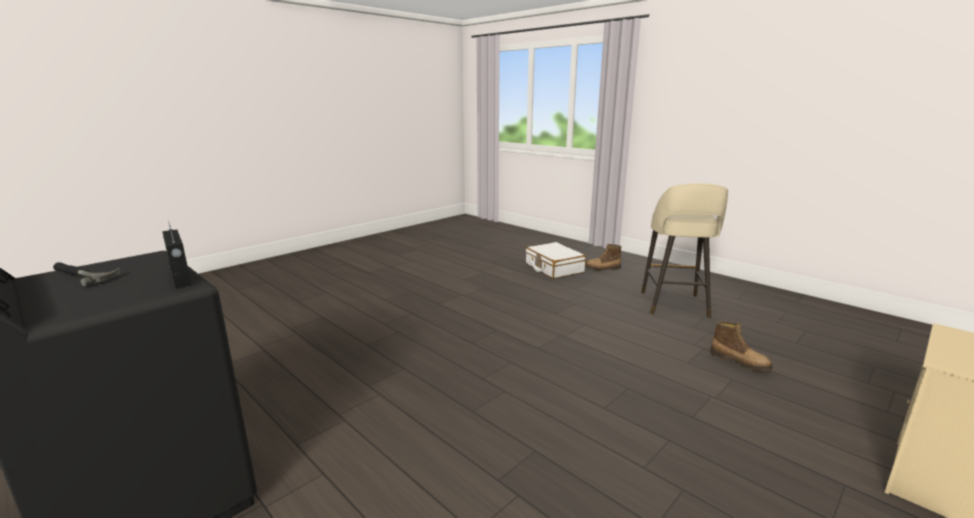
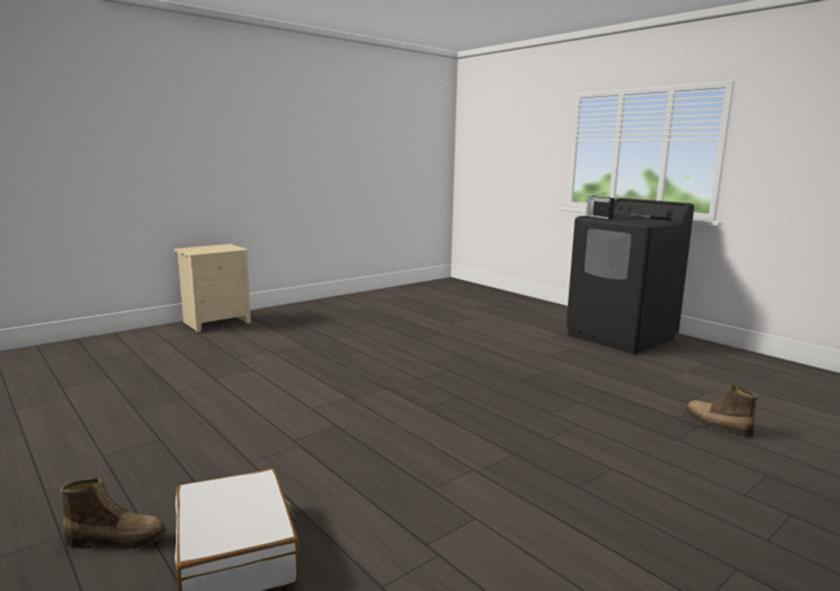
camera: 175 degrees left, 5 degrees down
beige stool [641,183,728,318] -> none
boot [710,321,772,371] -> boot moved to [685,385,758,437]

